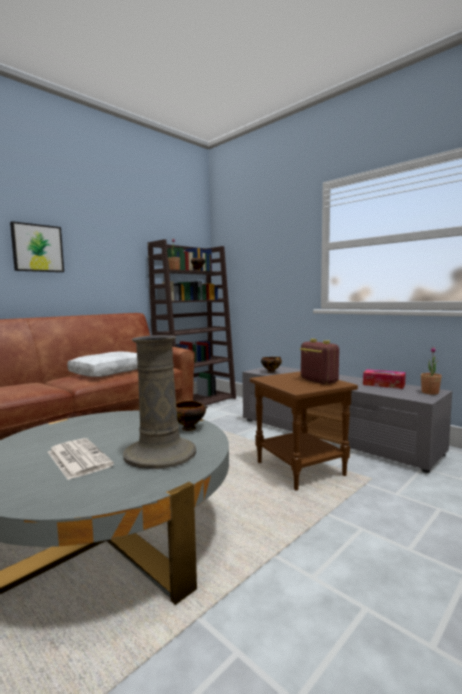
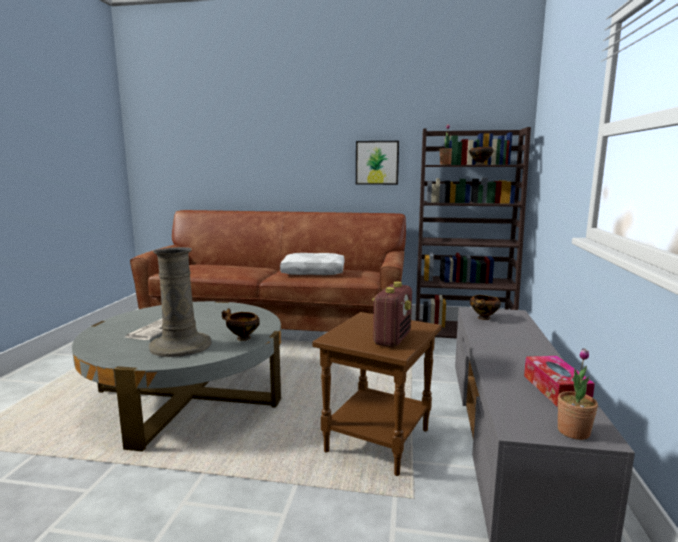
camera: 55 degrees right, 5 degrees up
picture [10,221,64,272] -> picture moved to [356,141,399,185]

